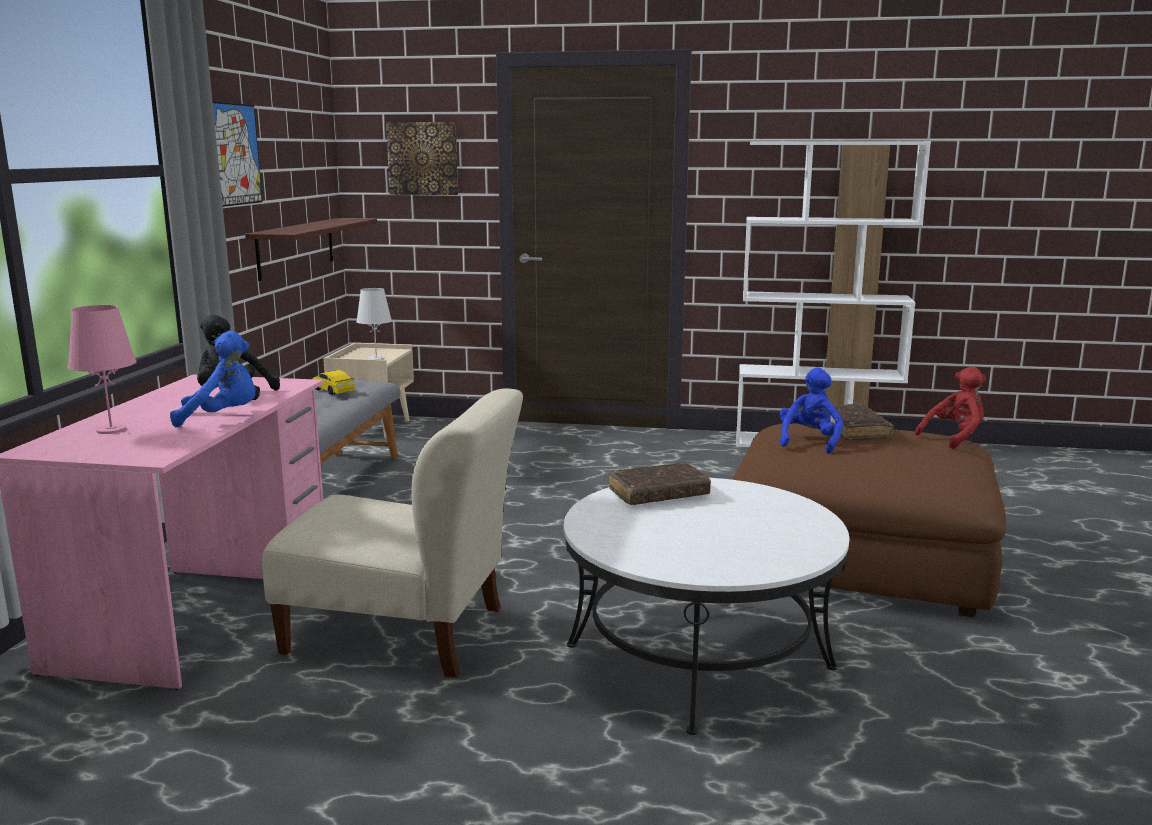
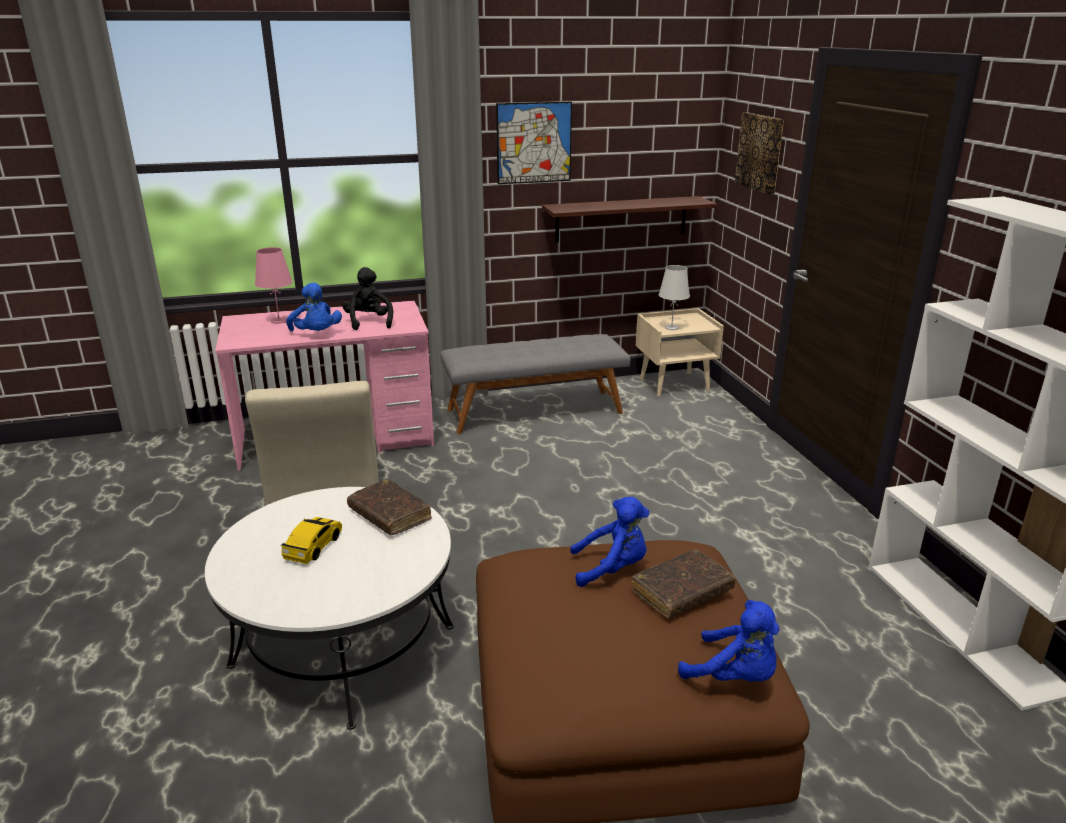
camera: 65 degrees right, 10 degrees up
toy car [313,370,355,395] -> toy car moved to [281,517,342,564]
red plush toy [915,366,986,449] -> blue plush toy [678,600,780,681]

